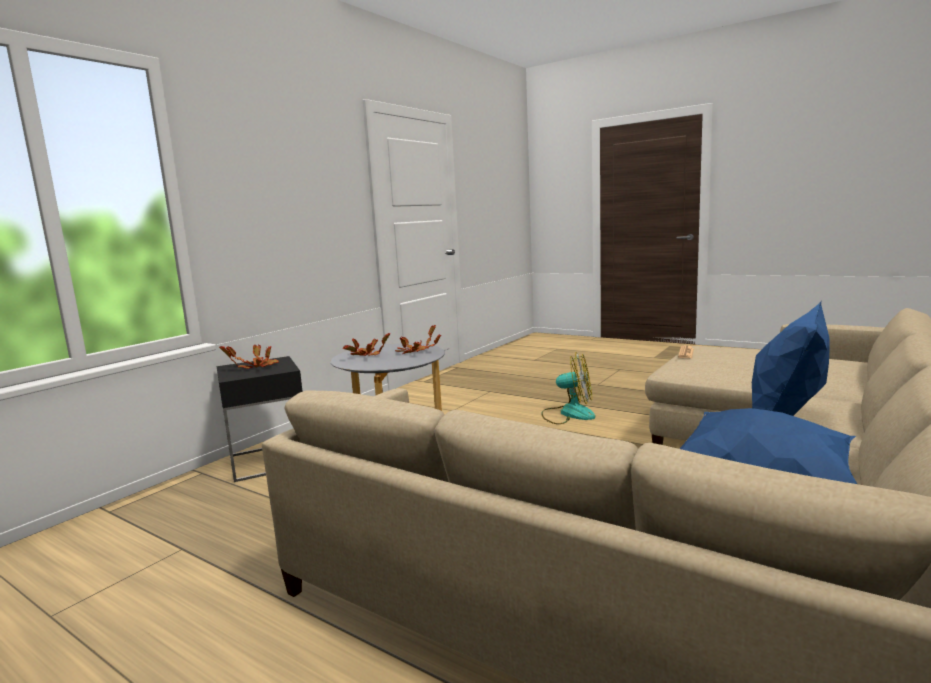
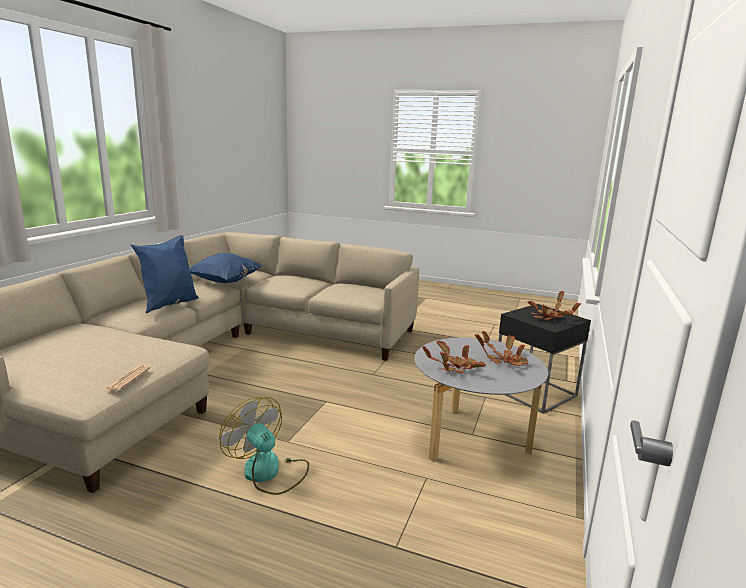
camera: 165 degrees right, 5 degrees up
fan [542,352,595,424] -> fan turned 45 degrees clockwise [220,397,309,495]

